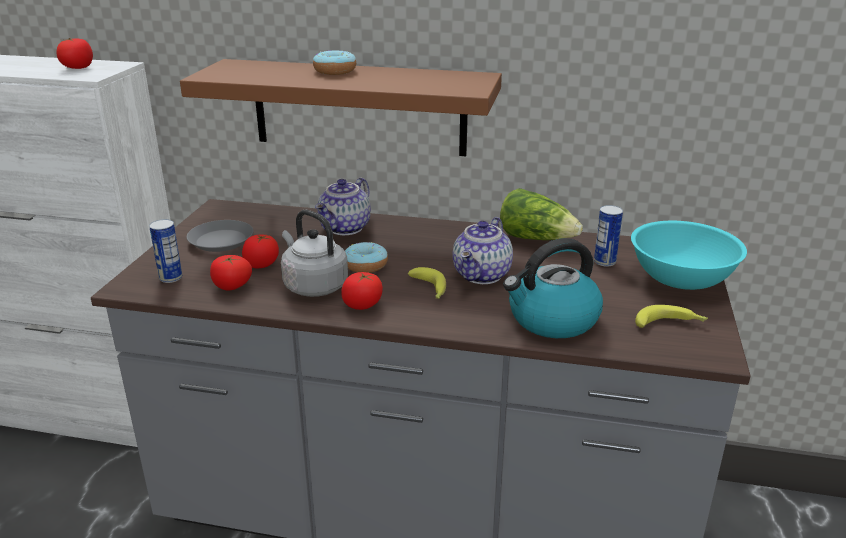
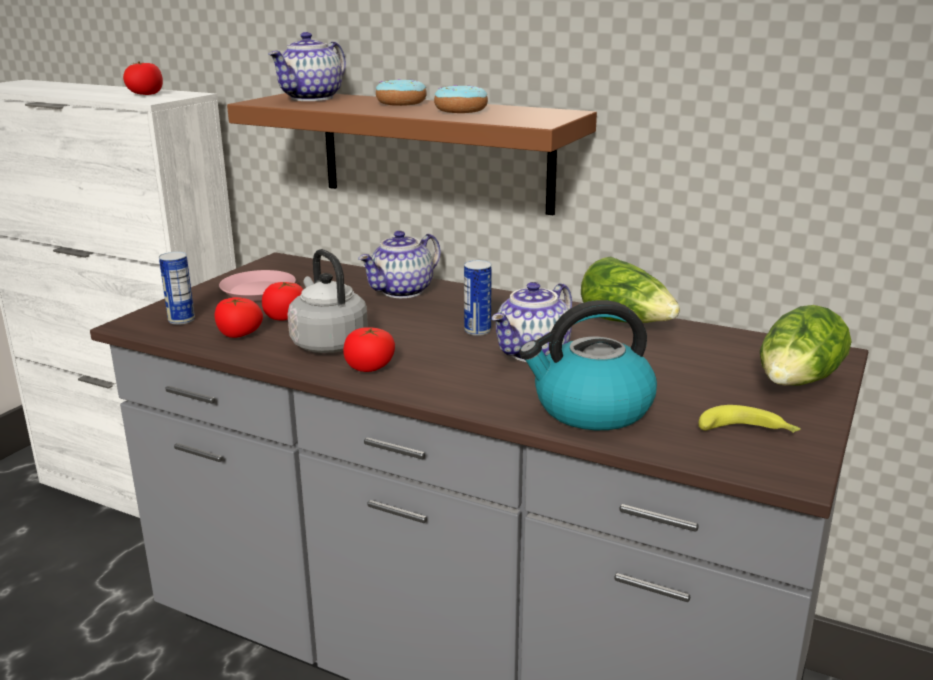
camera: 15 degrees right, 5 degrees down
grey plate [187,220,254,252] -> pink plate [219,270,296,301]
donut [345,242,388,273] -> donut moved to [434,85,488,113]
banana [408,267,446,299] -> none
can [594,205,623,267] -> can moved to [464,260,492,336]
turquoise bowl [631,221,747,290] -> lettuce [760,305,852,386]
none -> teapot [268,32,346,101]

